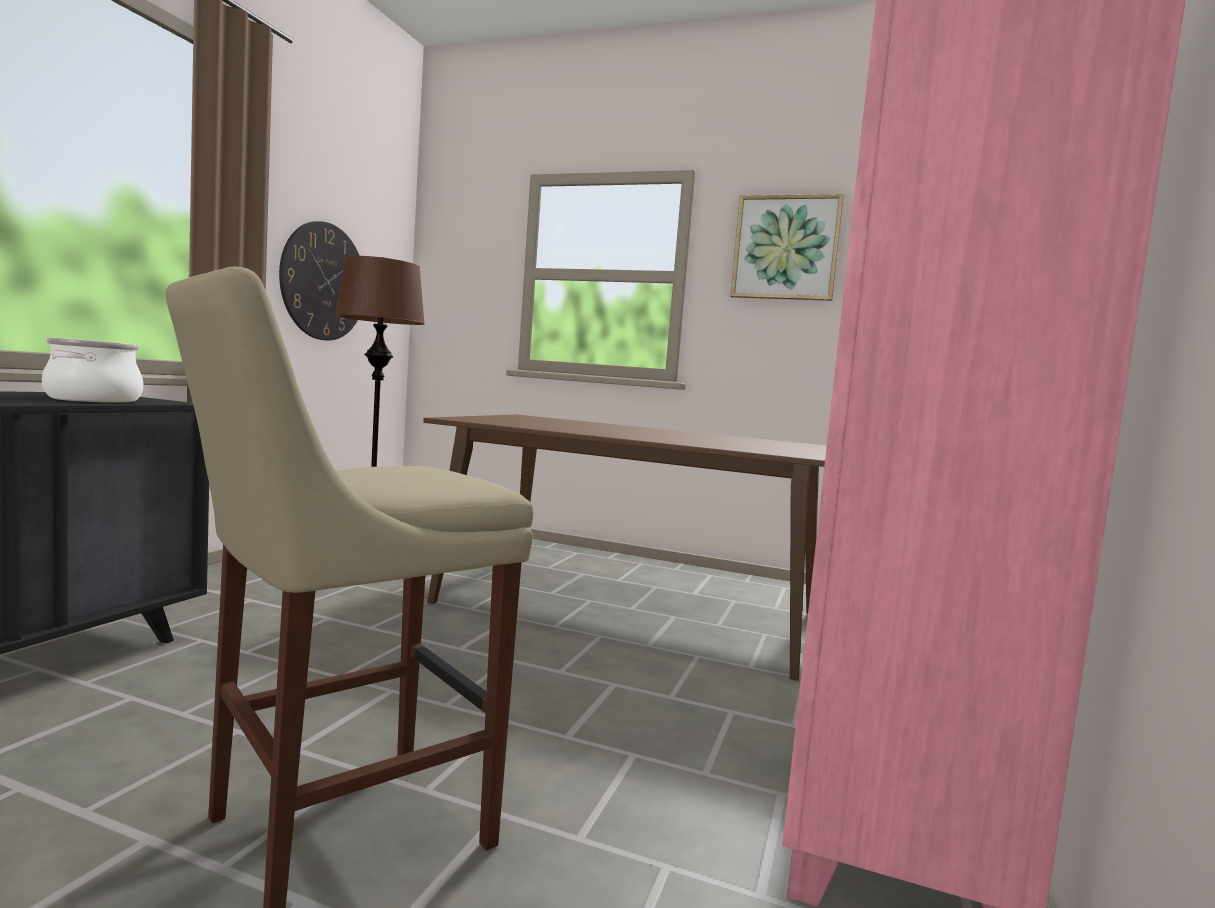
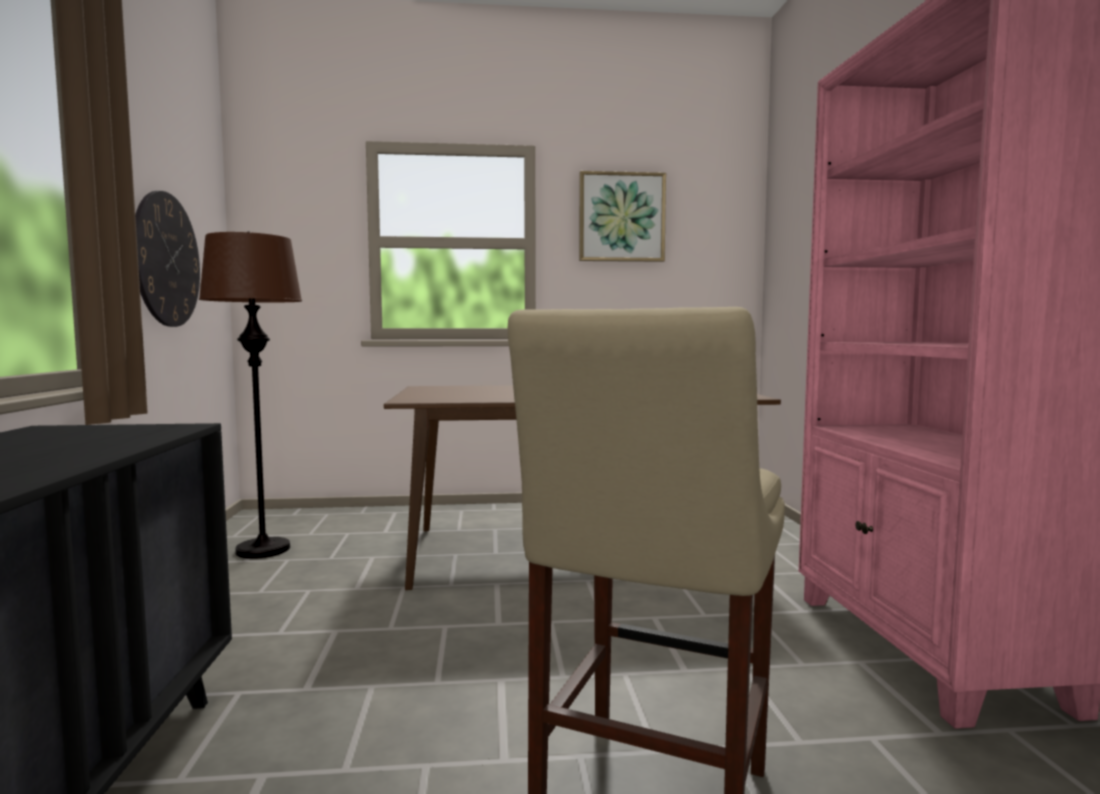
camera: 25 degrees left, 0 degrees up
cooking pot [42,337,143,403] -> none

